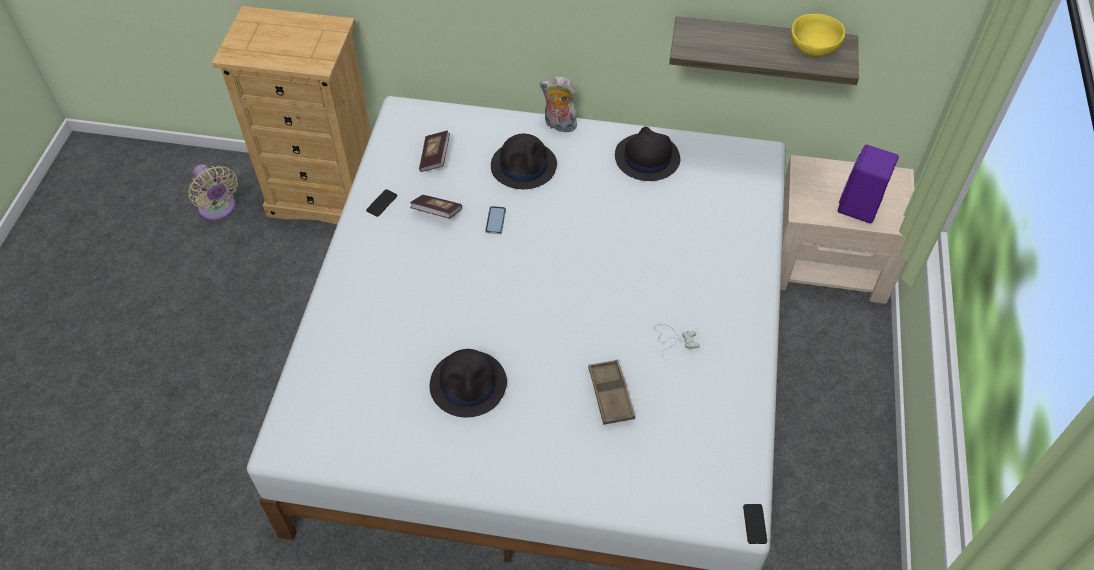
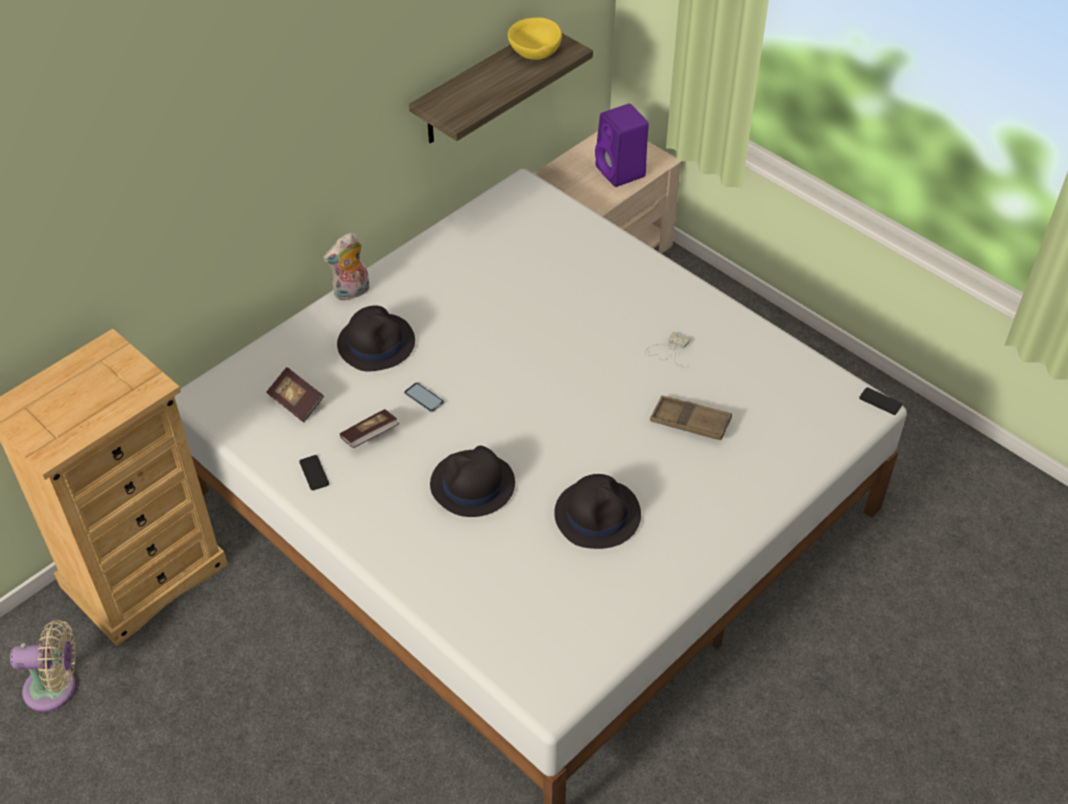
camera: 55 degrees left, 5 degrees down
black hat [615,126,680,181] -> black hat moved to [430,446,515,517]

